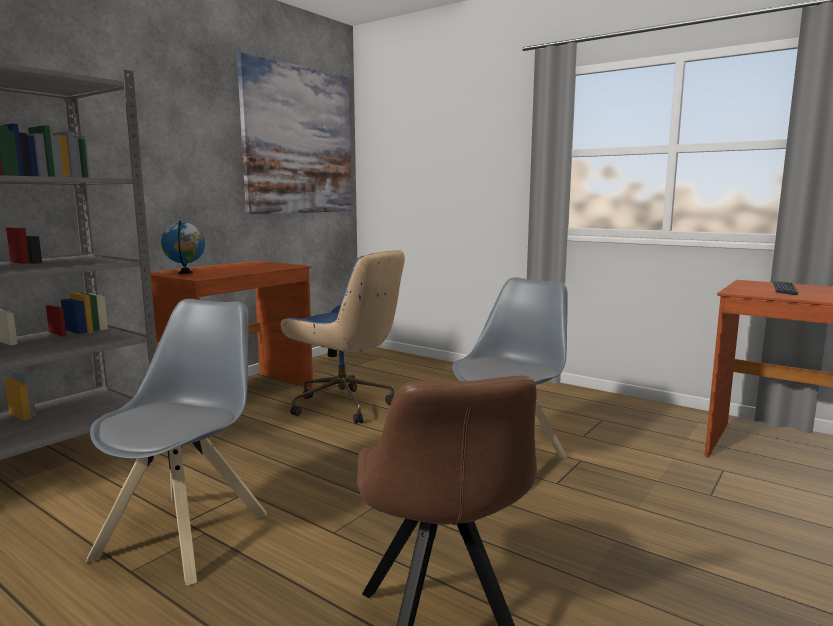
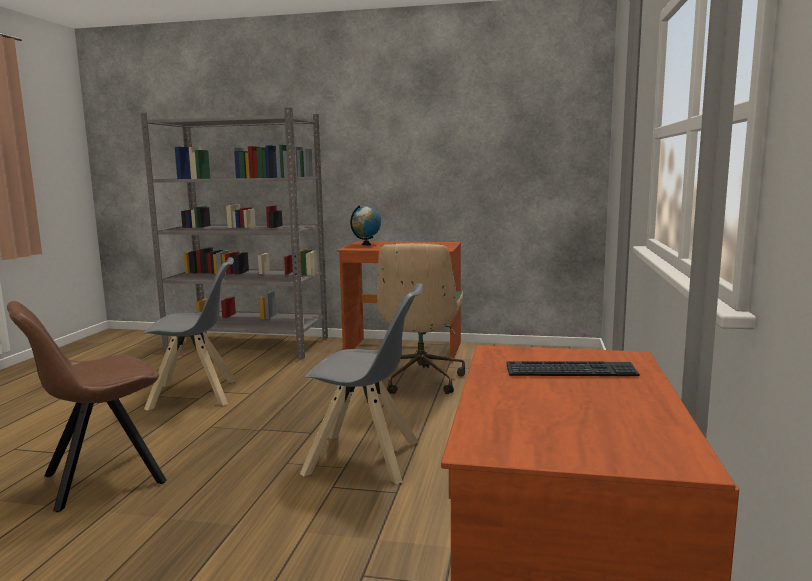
camera: 65 degrees right, 0 degrees up
picture [237,52,351,214] -> none
blue office chair [280,251,405,424] -> green office chair [377,243,465,394]

